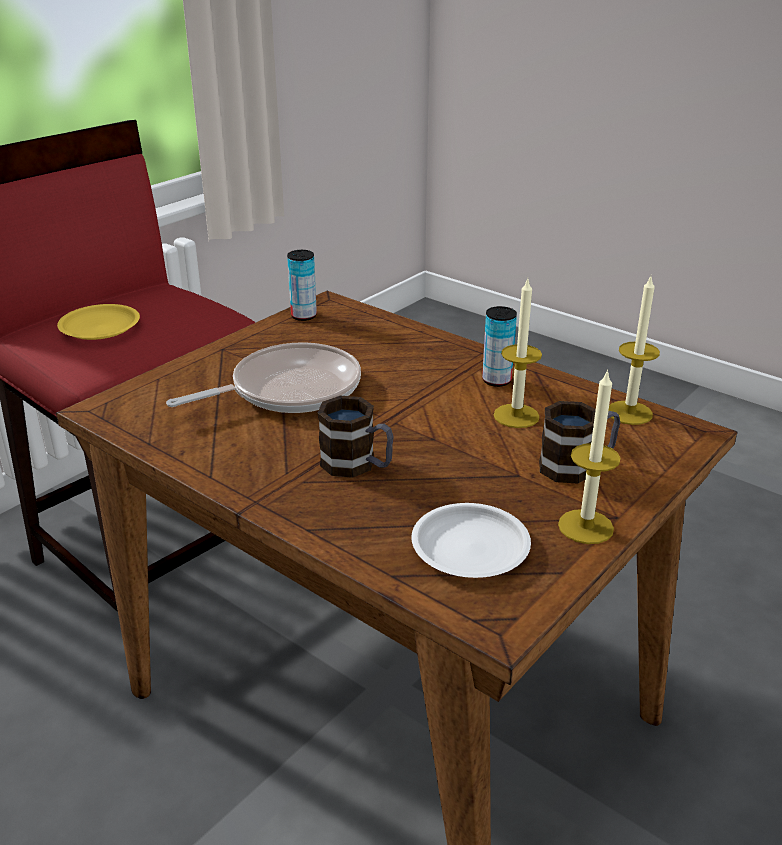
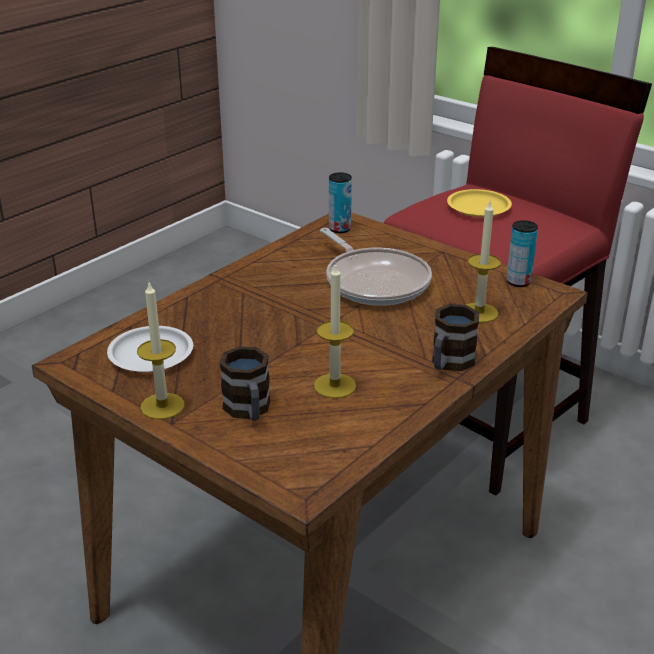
camera: 90 degrees right, 0 degrees up
mug [318,396,394,478] -> mug moved to [432,304,479,371]
can [482,306,517,387] -> can moved to [329,172,352,233]
candle [608,277,660,425] -> candle moved to [466,201,501,323]

